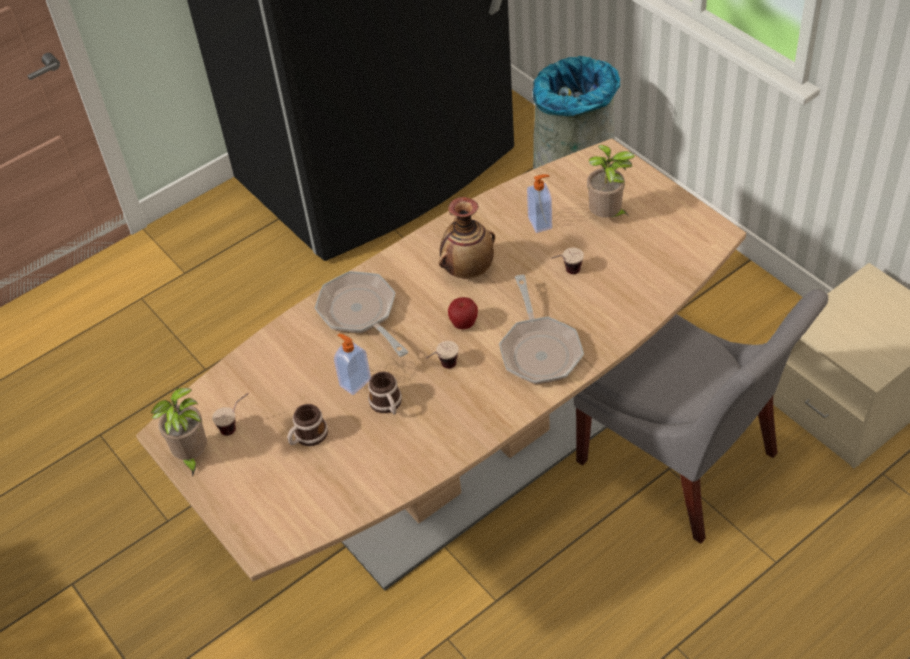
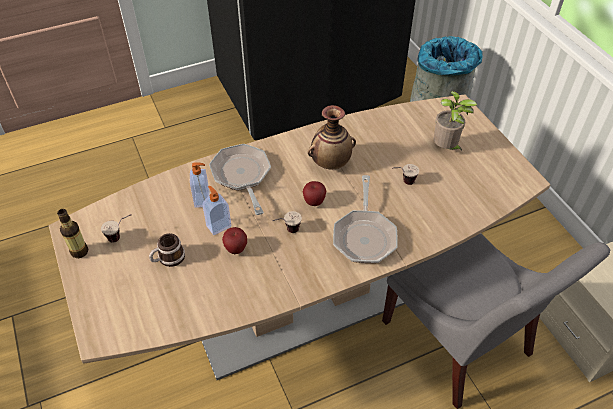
camera: 10 degrees right, 0 degrees up
potted plant [151,388,207,476] -> bottle [57,209,88,258]
mug [368,372,402,414] -> apple [222,227,247,254]
soap dispenser [527,174,552,233] -> soap dispenser moved to [190,162,210,208]

